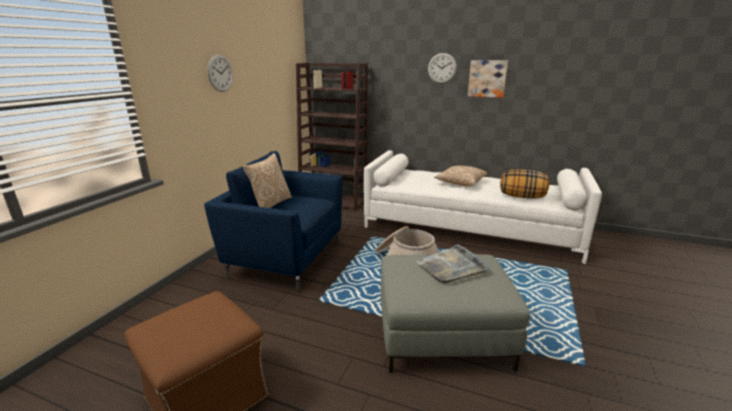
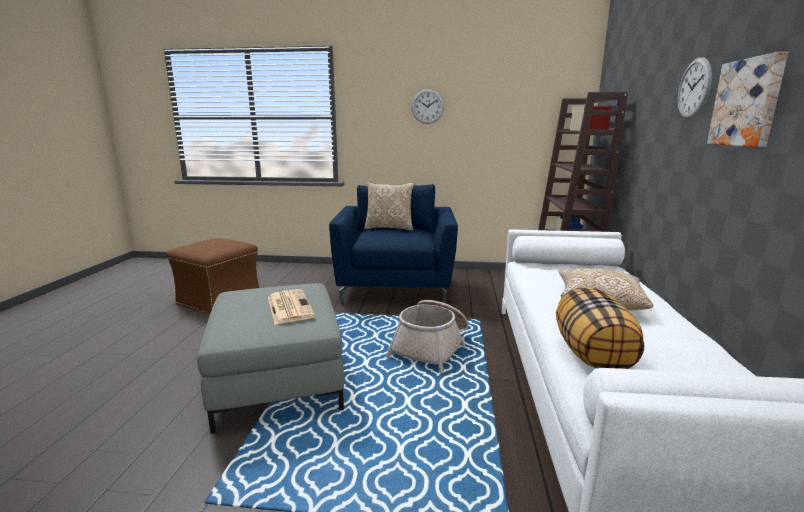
camera: 75 degrees right, 5 degrees down
grey tray [416,244,489,284] -> newspaper [268,289,315,324]

